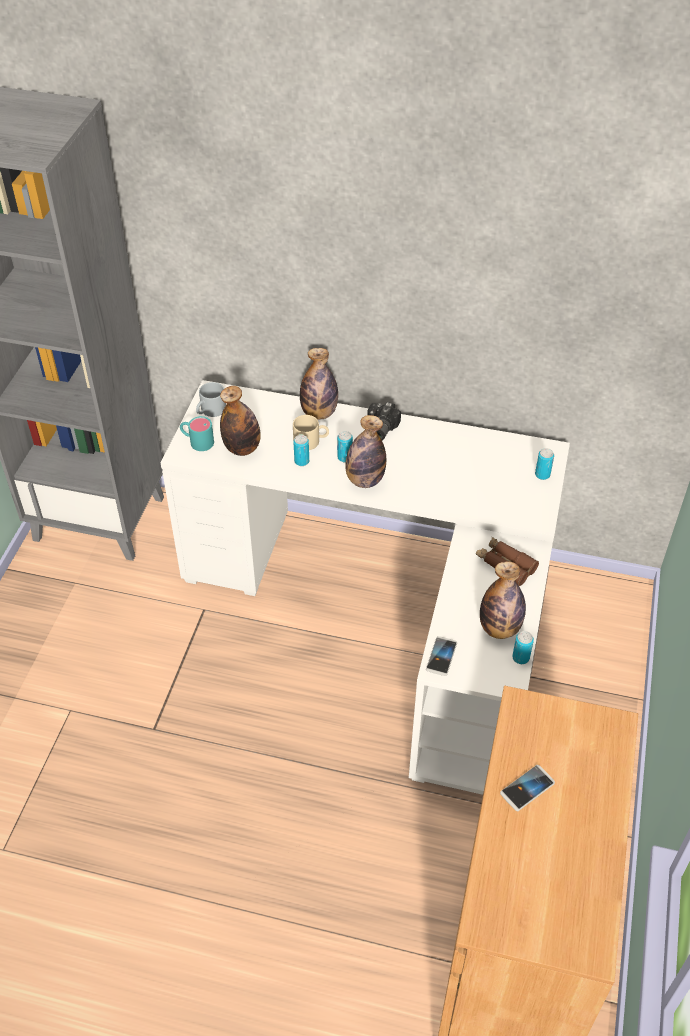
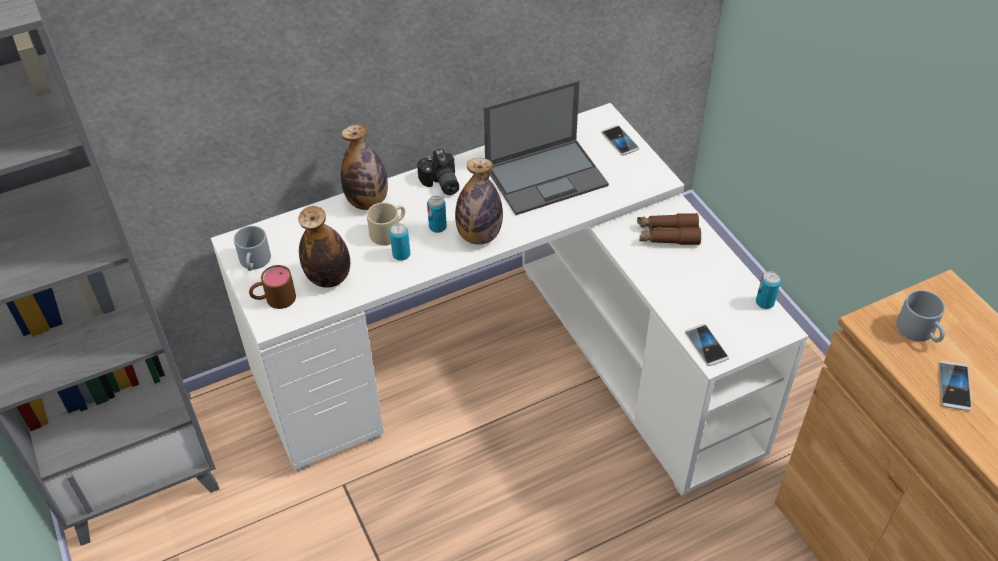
camera: 40 degrees left, 0 degrees up
turquoise mug [180,416,214,451] -> brown mug [249,265,296,309]
bottle [480,561,526,639] -> none
can [535,448,554,480] -> phone [601,125,639,155]
none -> laptop [484,80,609,215]
none -> grey mug [896,290,945,342]

